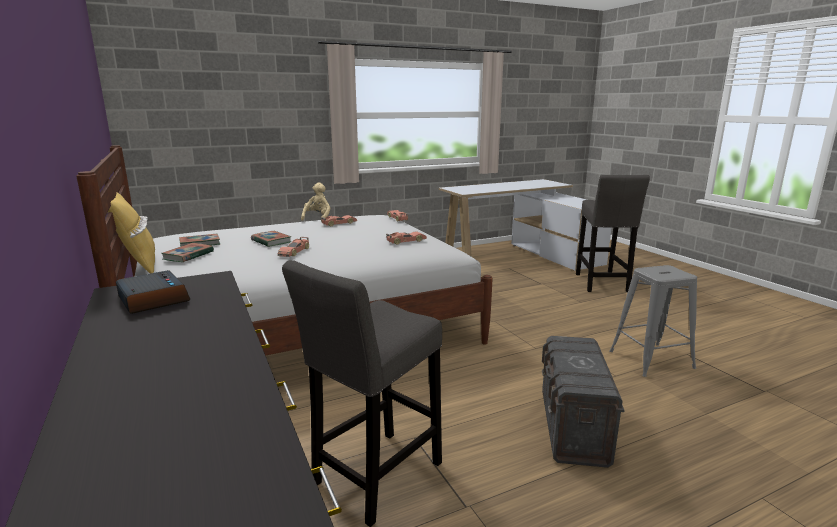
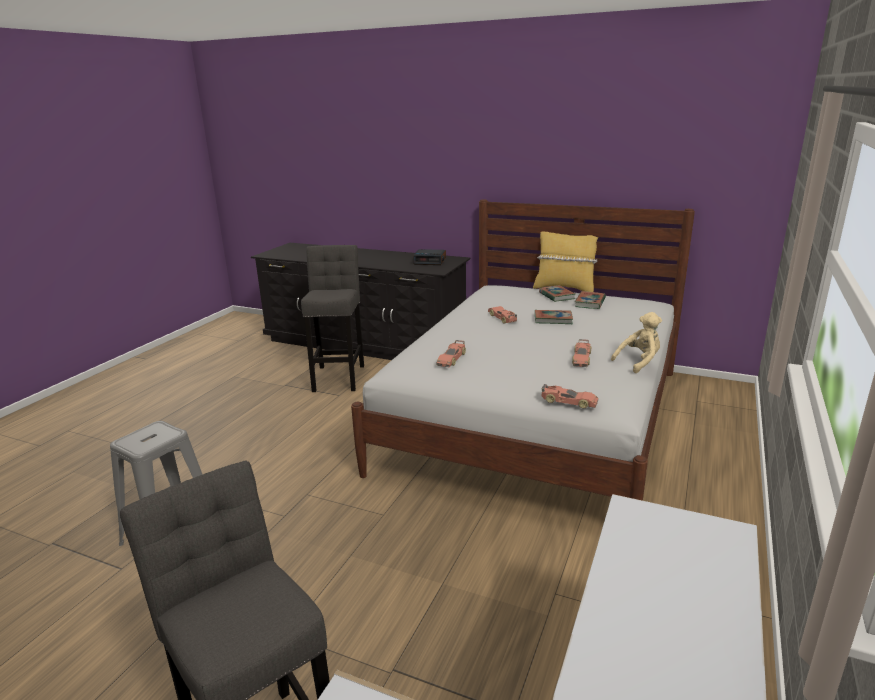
camera: 140 degrees right, 5 degrees up
beige plush toy [301,183,330,222] -> beige plush toy turned 90 degrees counterclockwise [611,312,662,373]
grey storage box [542,336,625,468] -> none

